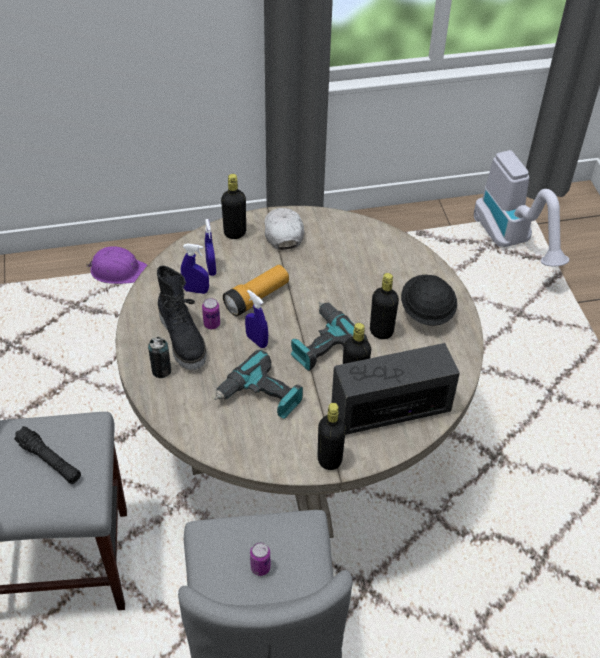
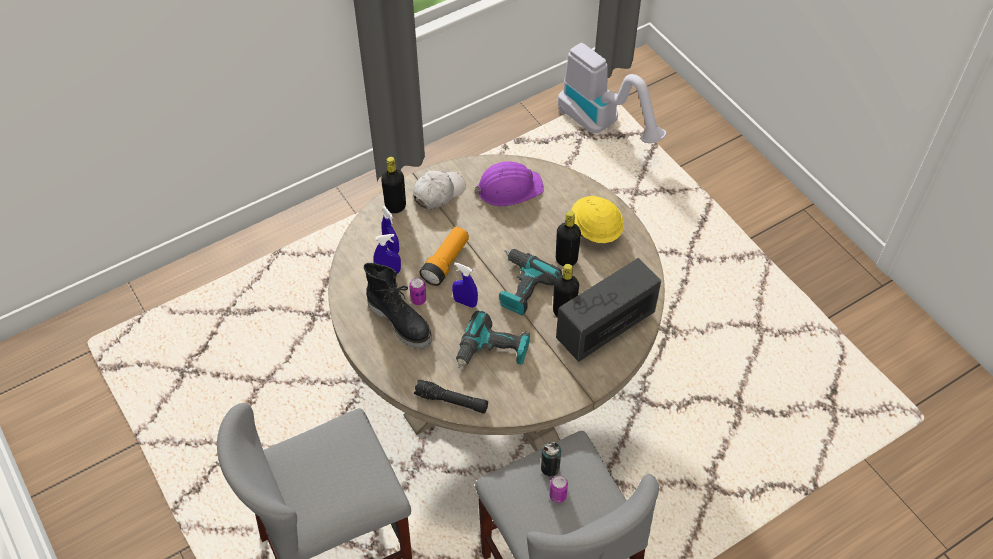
camera: 20 degrees left, 5 degrees up
black flashlight [14,426,81,484] -> black flashlight moved to [414,380,488,414]
purple hard hat [87,246,148,284] -> purple hard hat moved to [474,161,544,206]
can [148,337,171,378] -> can moved to [541,442,561,476]
white cap [264,208,304,250] -> white cap turned 75 degrees clockwise [413,171,466,210]
black bottle [318,403,346,470] -> none
black hard hat [401,275,457,326] -> yellow hard hat [571,196,624,243]

